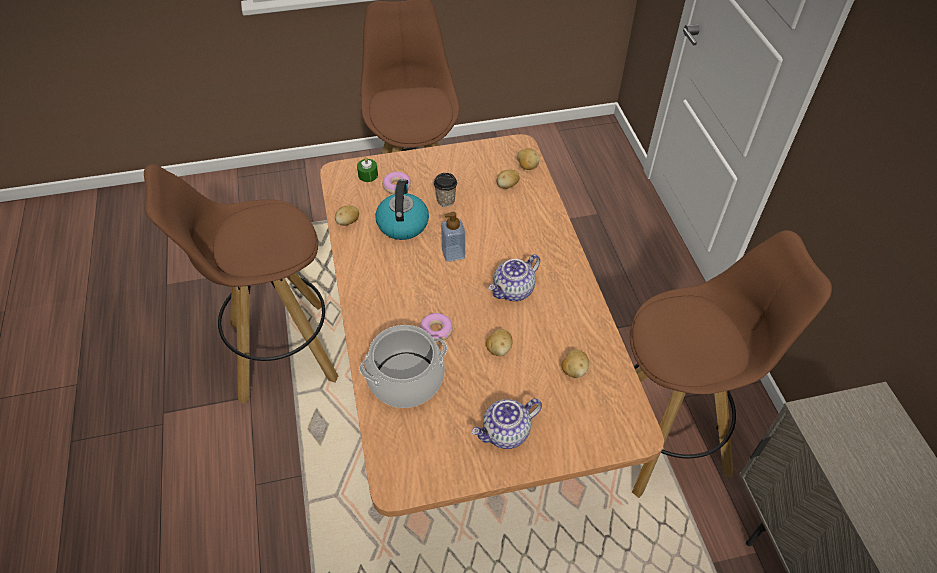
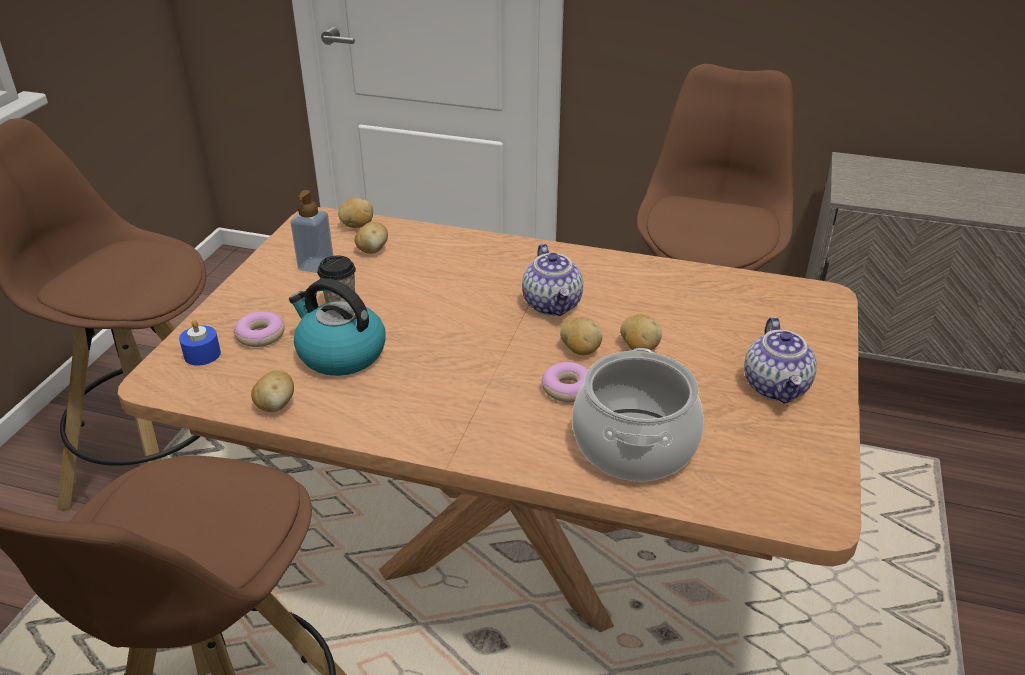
camera: 60 degrees left, 15 degrees down
green candle [357,157,378,182] -> blue candle [179,320,221,366]
soap dispenser [441,212,465,262] -> soap dispenser moved to [291,190,333,273]
potato [562,349,589,378] -> potato moved to [560,317,603,355]

